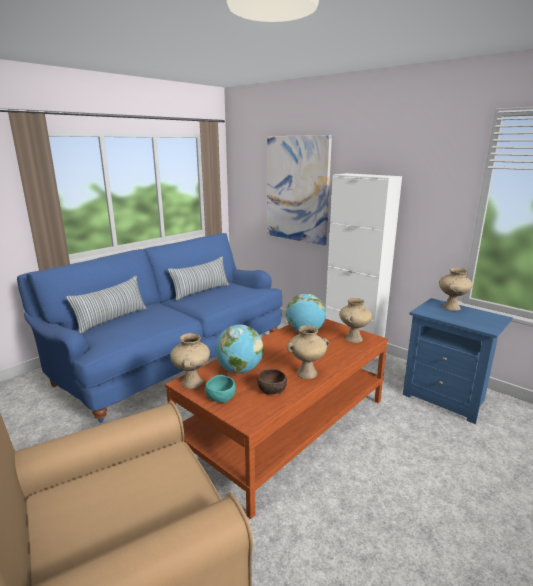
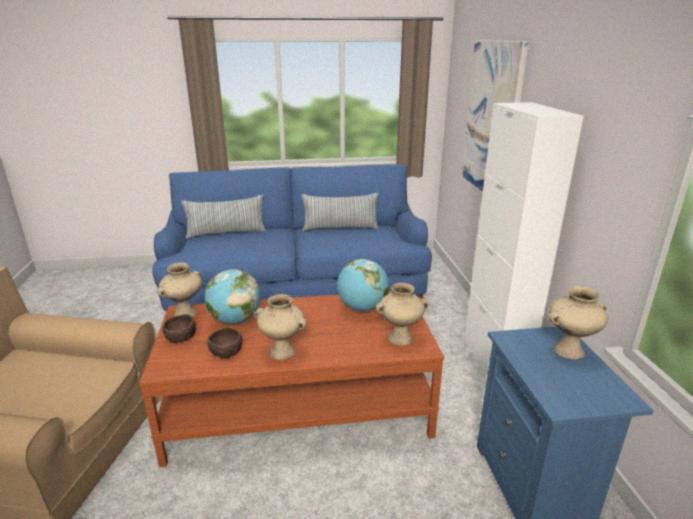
camera: 40 degrees right, 5 degrees up
turquoise bowl [205,375,236,403] -> brown bowl [163,314,196,344]

